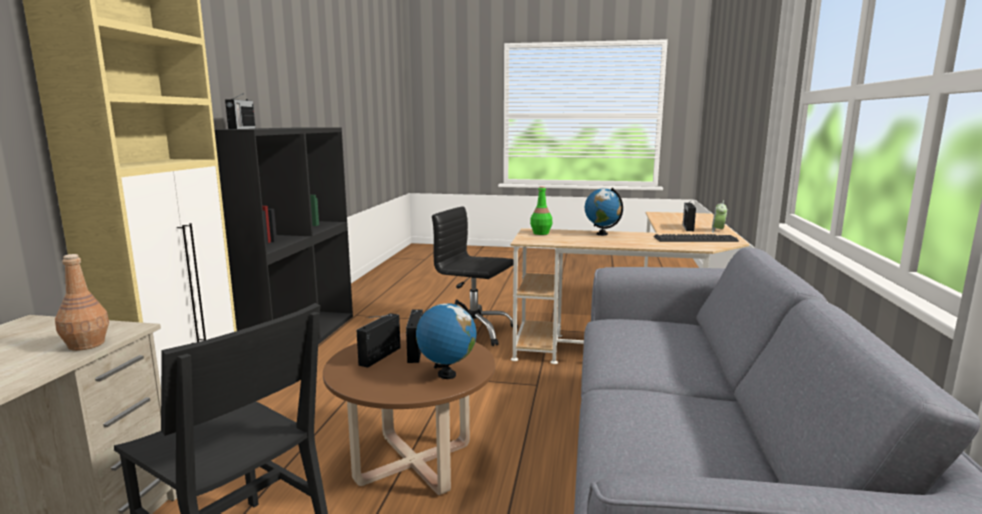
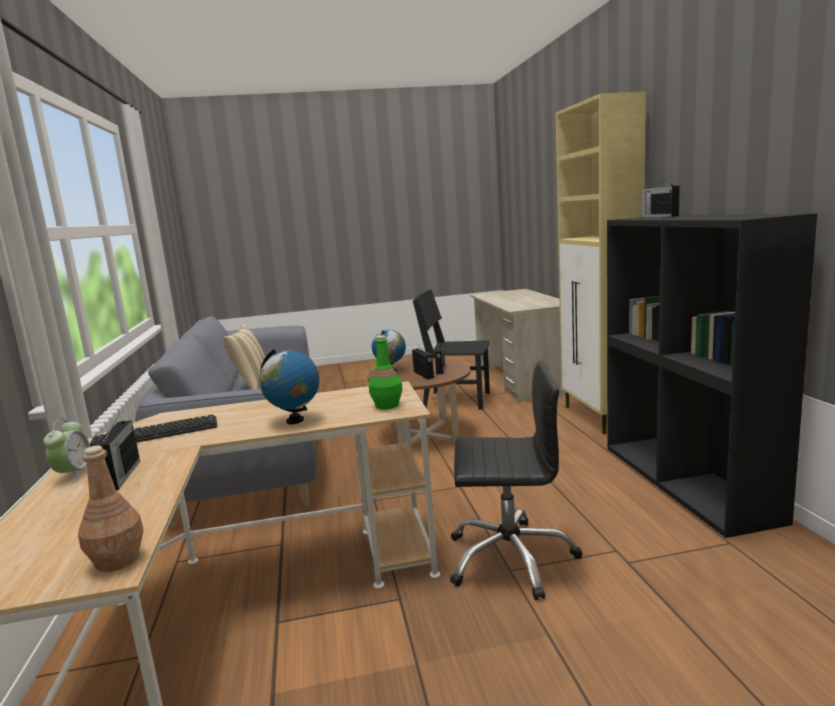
camera: 160 degrees right, 0 degrees up
brown bottle [55,254,109,351] -> brown bottle moved to [78,446,143,572]
none -> beige pillow [223,324,265,389]

